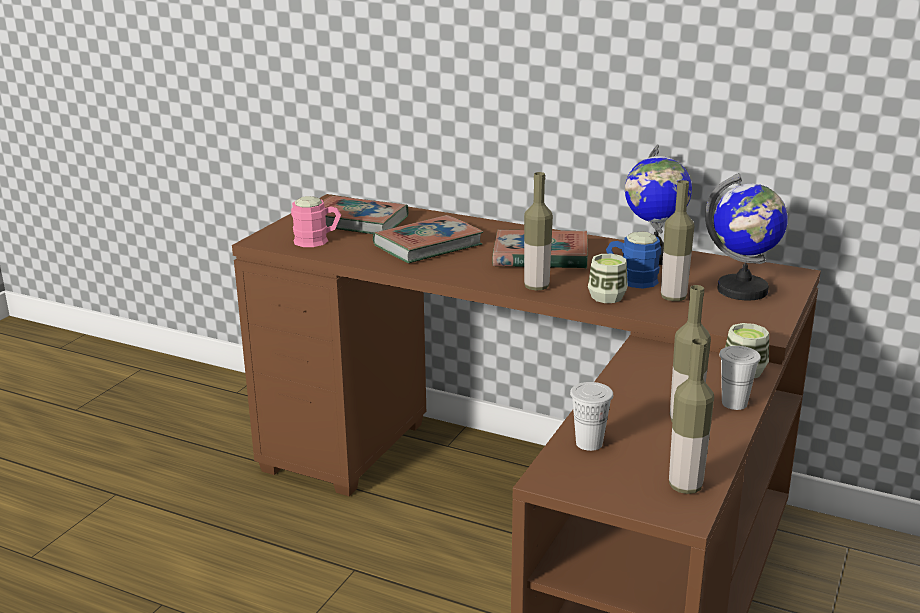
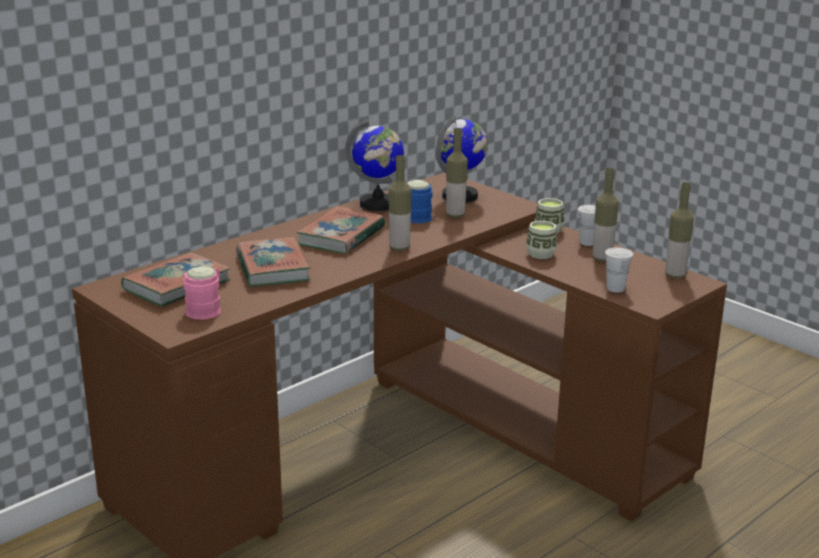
camera: 70 degrees left, 0 degrees up
cup [588,254,628,303] -> cup moved to [526,221,557,259]

